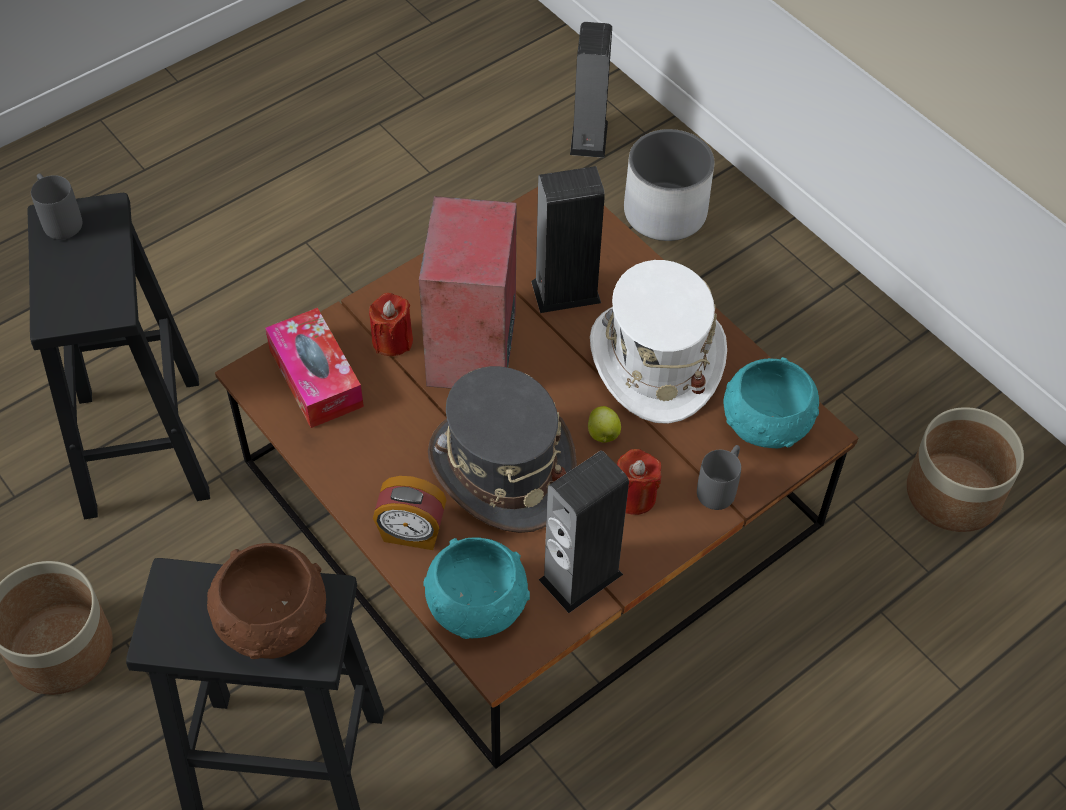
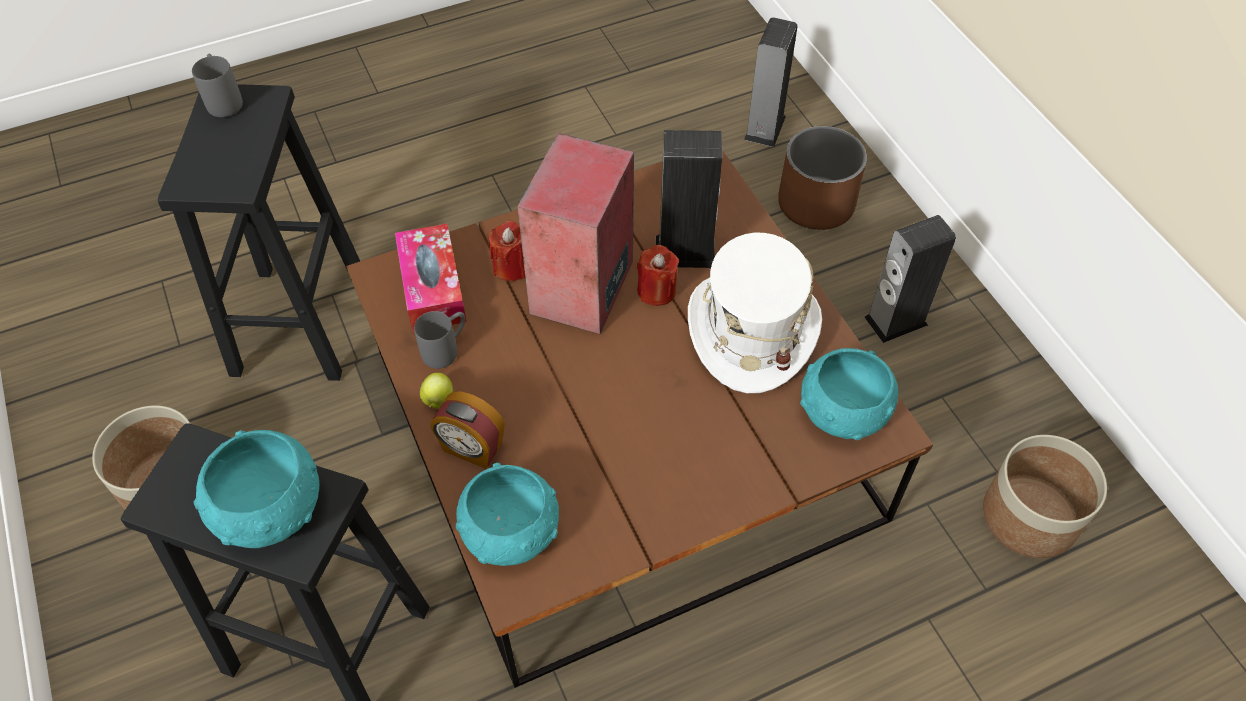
camera: 15 degrees right, 0 degrees up
brown bowl [207,543,327,659] -> turquoise bowl [194,430,319,548]
grey hat [428,366,577,533] -> none
speaker [539,451,629,613] -> speaker moved to [864,215,956,343]
apple [588,406,621,443] -> apple moved to [420,372,453,408]
red candle [617,449,661,515] -> red candle moved to [637,245,679,306]
white planter [624,129,714,241] -> brown planter [778,126,867,230]
grey mug [697,445,741,510] -> grey mug moved to [414,311,465,369]

